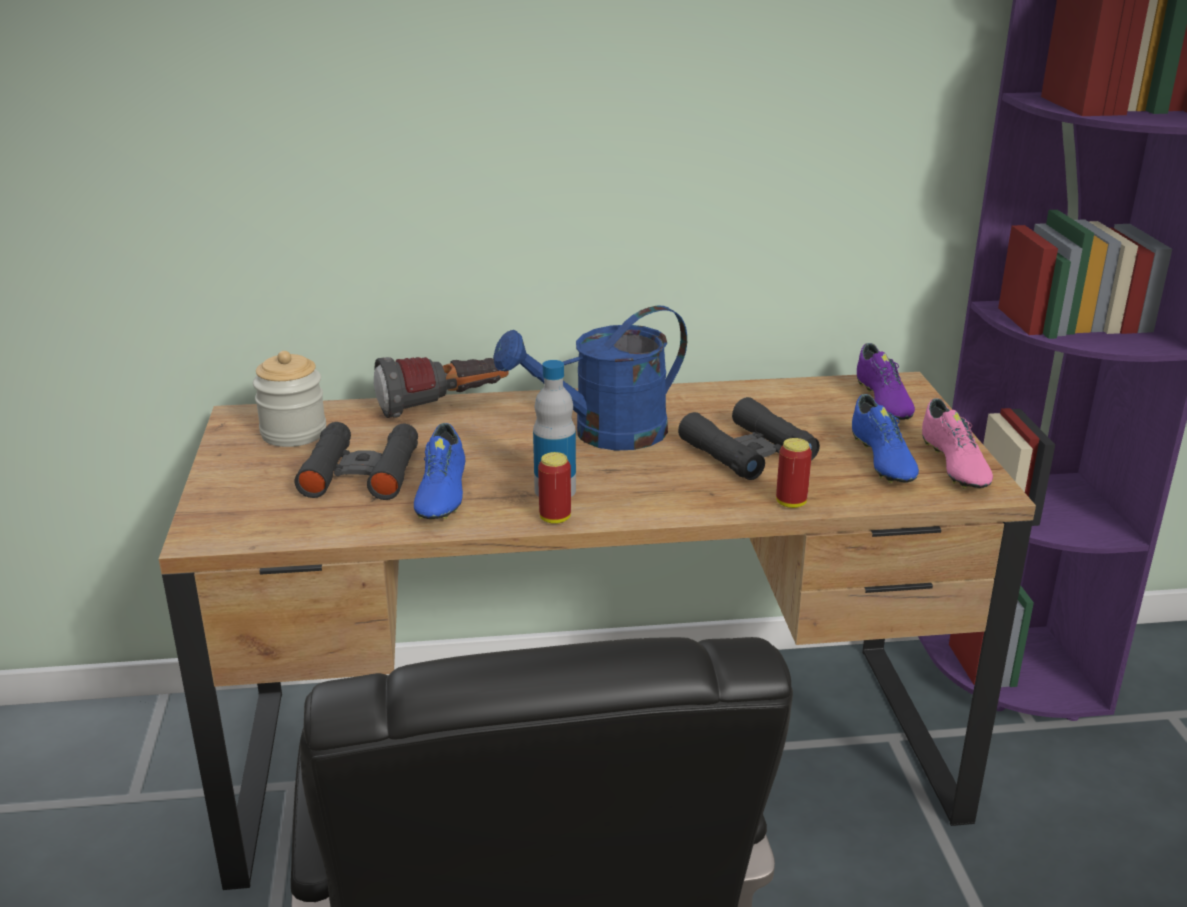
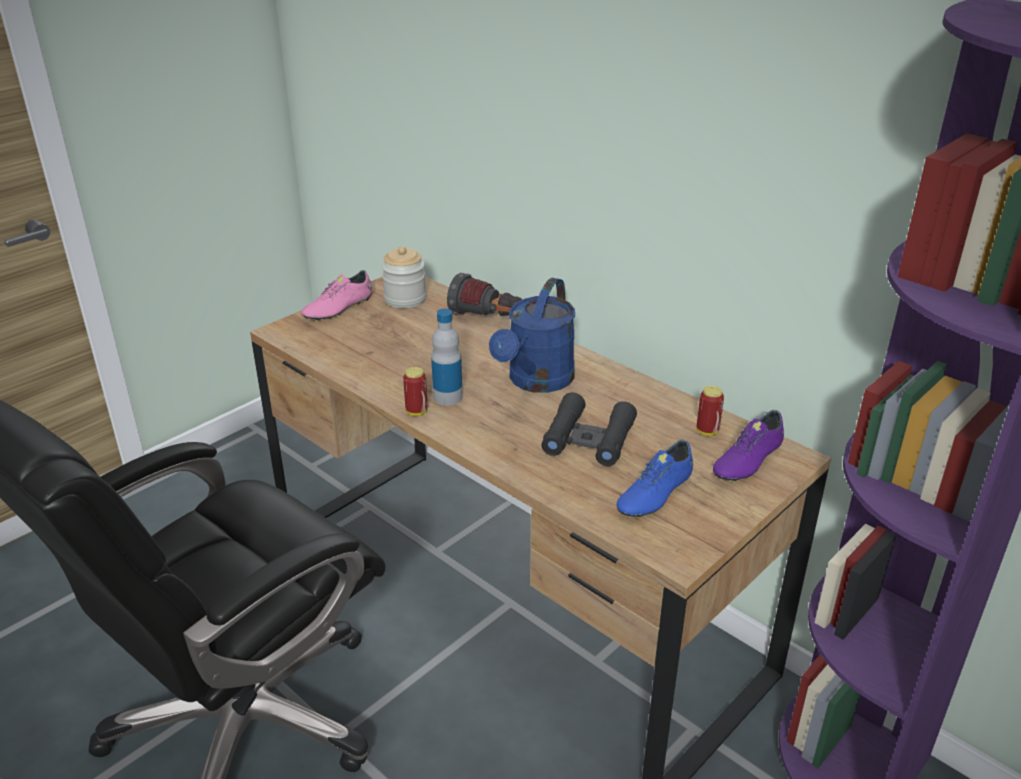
camera: 50 degrees right, 5 degrees up
black binoculars [295,422,418,500] -> none
blue shoe [414,423,465,519] -> none
blue watering can [493,306,687,450] -> blue watering can turned 90 degrees counterclockwise [489,278,575,393]
can [776,438,812,508] -> can moved to [697,386,724,436]
pink shoe [922,398,993,489] -> pink shoe moved to [301,270,372,321]

